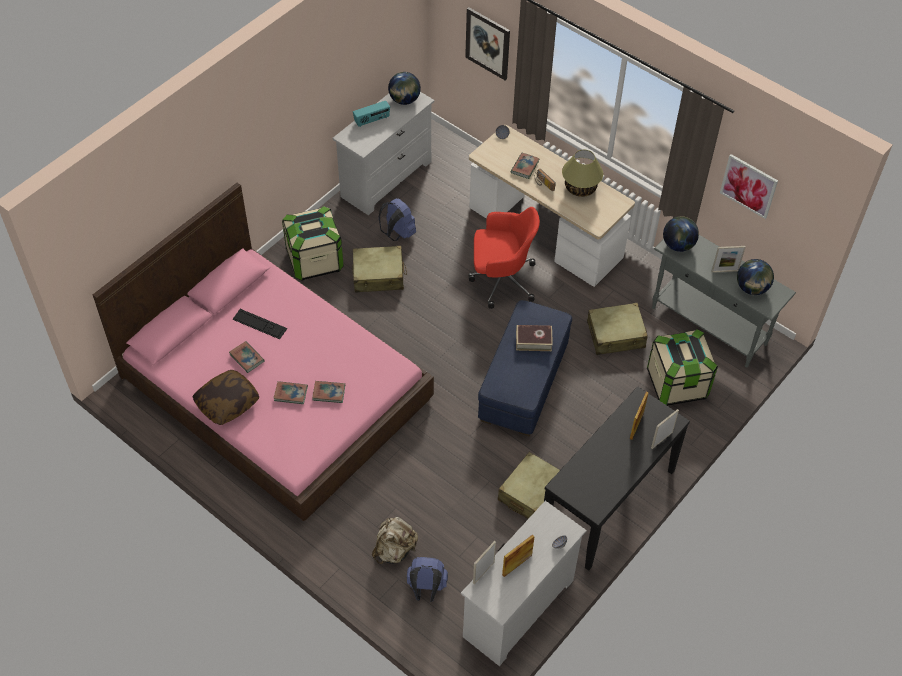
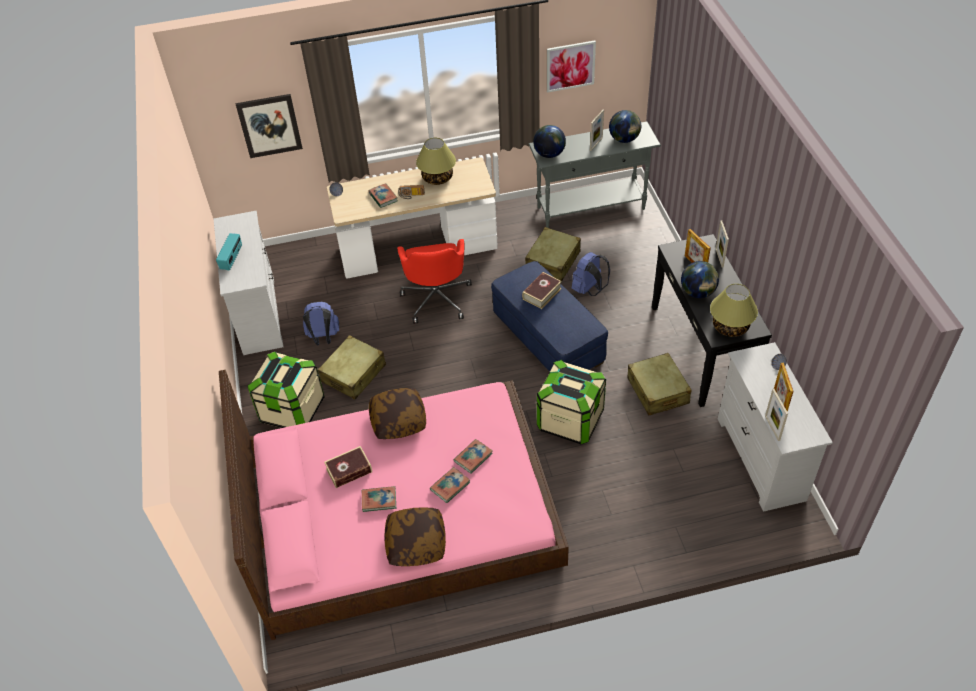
camera: 50 degrees left, 5 degrees down
keyboard [232,309,287,339] -> book [324,446,372,488]
beige backpack [372,517,418,564] -> none
globe [388,72,421,105] -> globe moved to [681,261,719,298]
blue backpack [407,557,448,602] -> blue backpack moved to [572,252,610,296]
red office chair [468,207,540,309] -> red office chair turned 135 degrees clockwise [397,239,472,324]
storage box [647,329,718,406] -> storage box moved to [537,360,606,445]
none -> pillow [369,388,426,439]
none -> table lamp [710,284,758,337]

